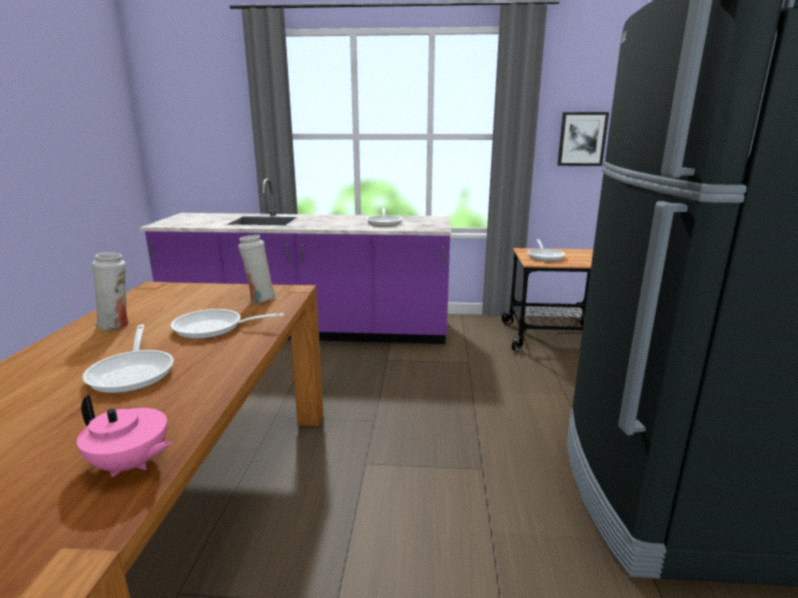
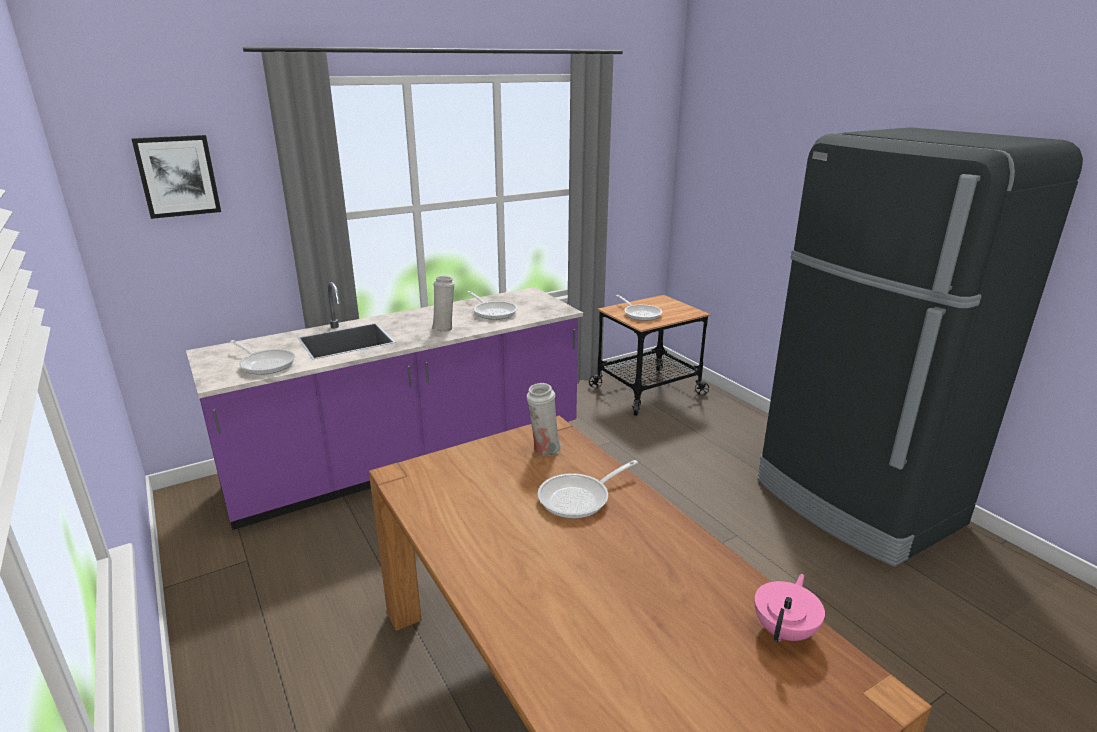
camera: 35 degrees left, 5 degrees up
pink teapot [77,395,171,477] -> pink teapot turned 45 degrees counterclockwise [754,574,825,642]
frying pan [82,325,174,393] -> frying pan moved to [230,340,295,375]
white vase [92,252,128,331] -> white vase moved to [431,276,455,332]
picture [557,112,609,166] -> picture moved to [131,135,221,219]

